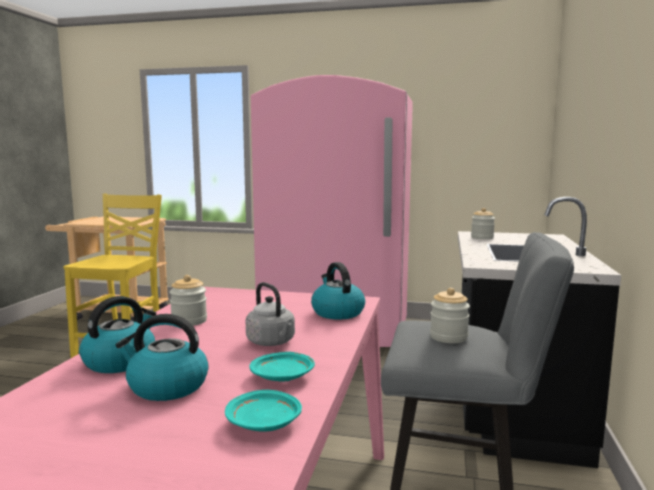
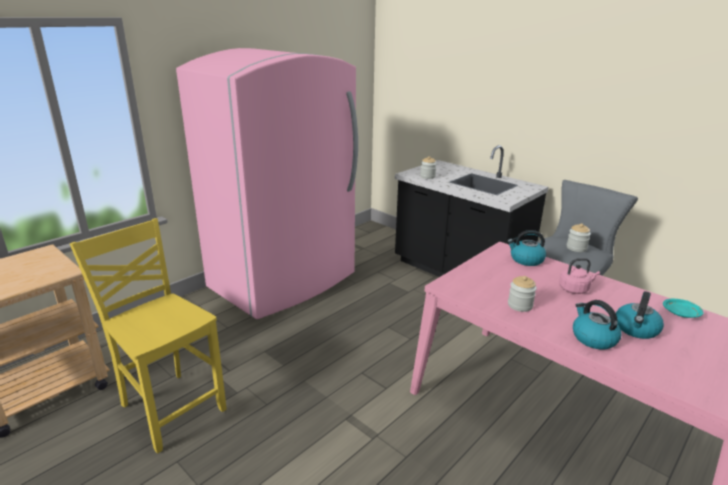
camera: 60 degrees left, 15 degrees up
grey kettle [246,282,295,346] -> pink kettle [559,258,600,294]
turquoise plate [249,352,315,381] -> none

